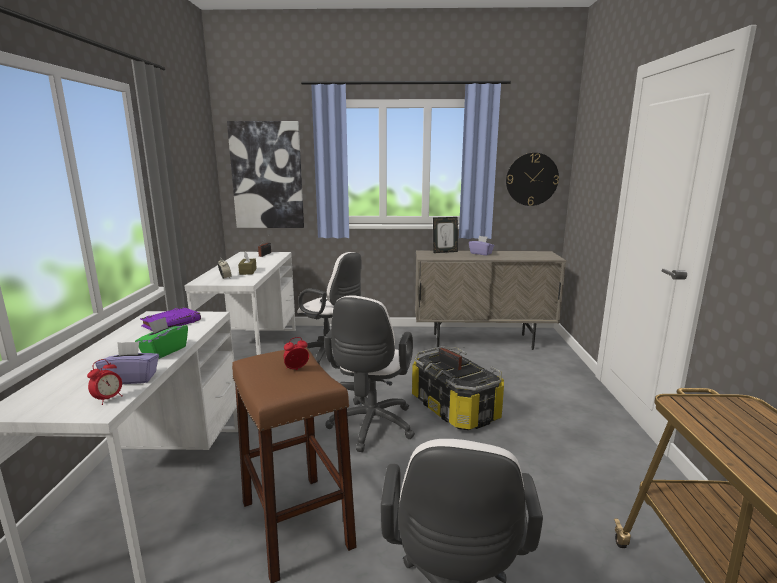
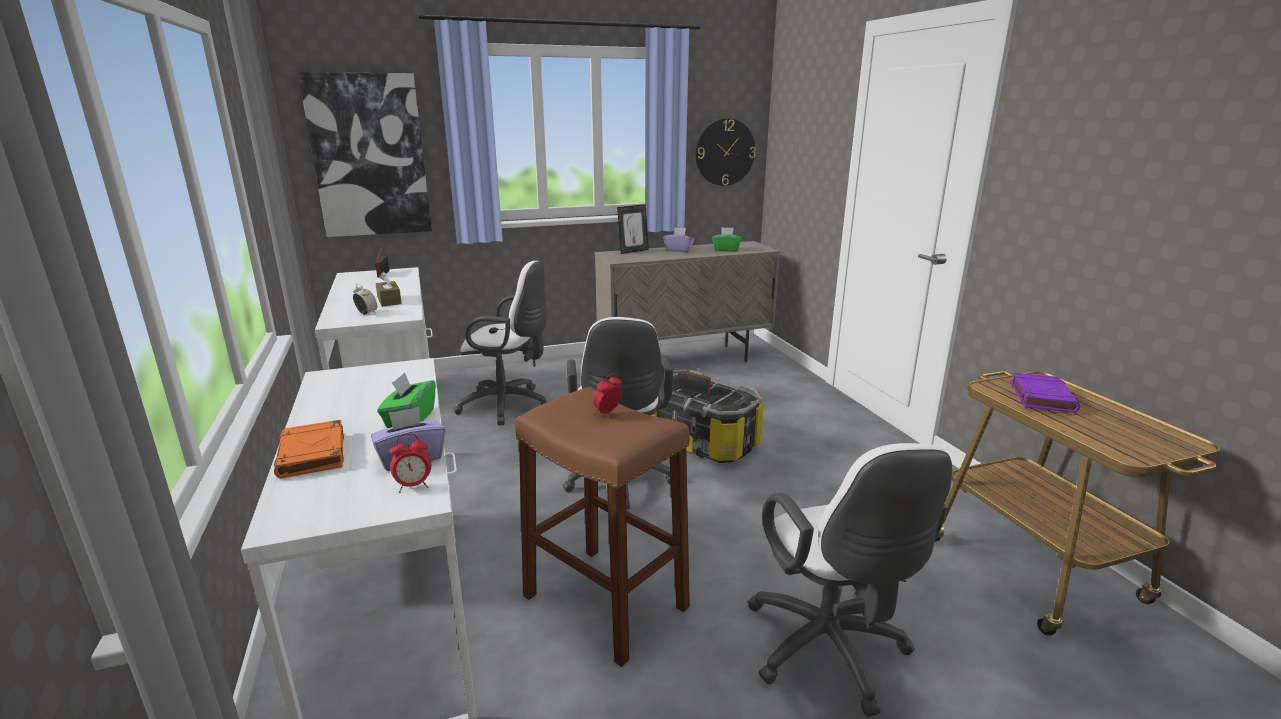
camera: 20 degrees left, 5 degrees up
alarm clock [87,359,123,405] -> alarm clock turned 60 degrees clockwise [389,434,431,493]
purple book [140,307,201,331] -> purple book moved to [1010,372,1080,413]
none -> orange book [274,420,344,479]
none -> green tissue box [712,227,741,252]

